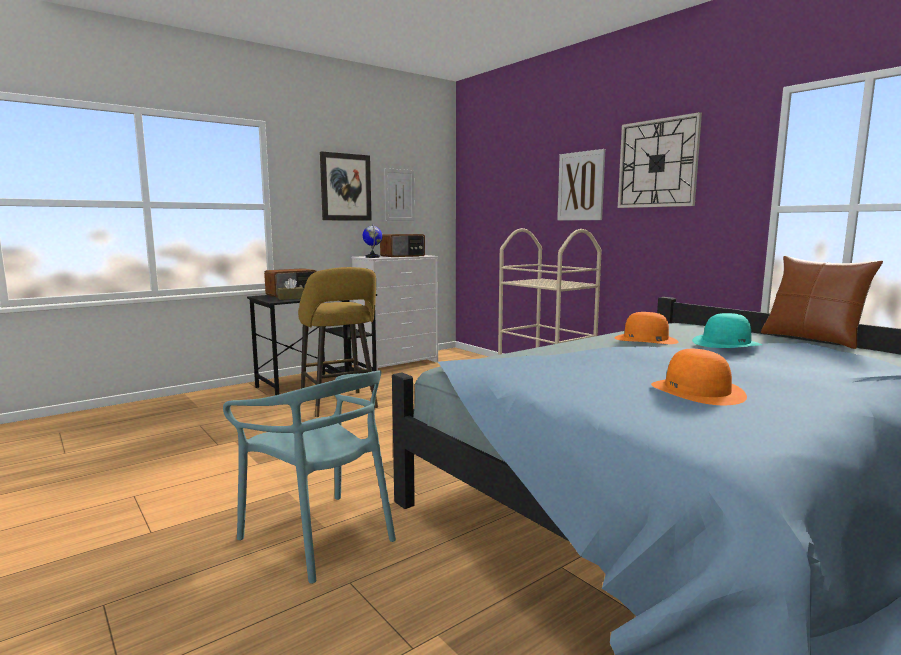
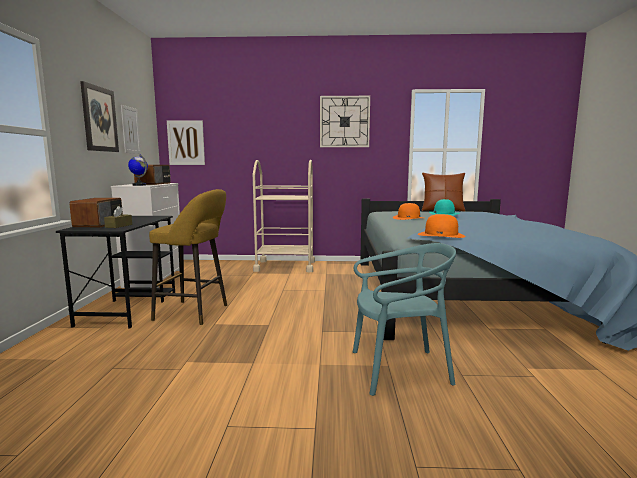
camera: 50 degrees left, 0 degrees up
picture [557,149,605,220] -> picture moved to [167,120,205,165]
orange hat [651,349,747,405] -> orange hat moved to [418,214,466,238]

